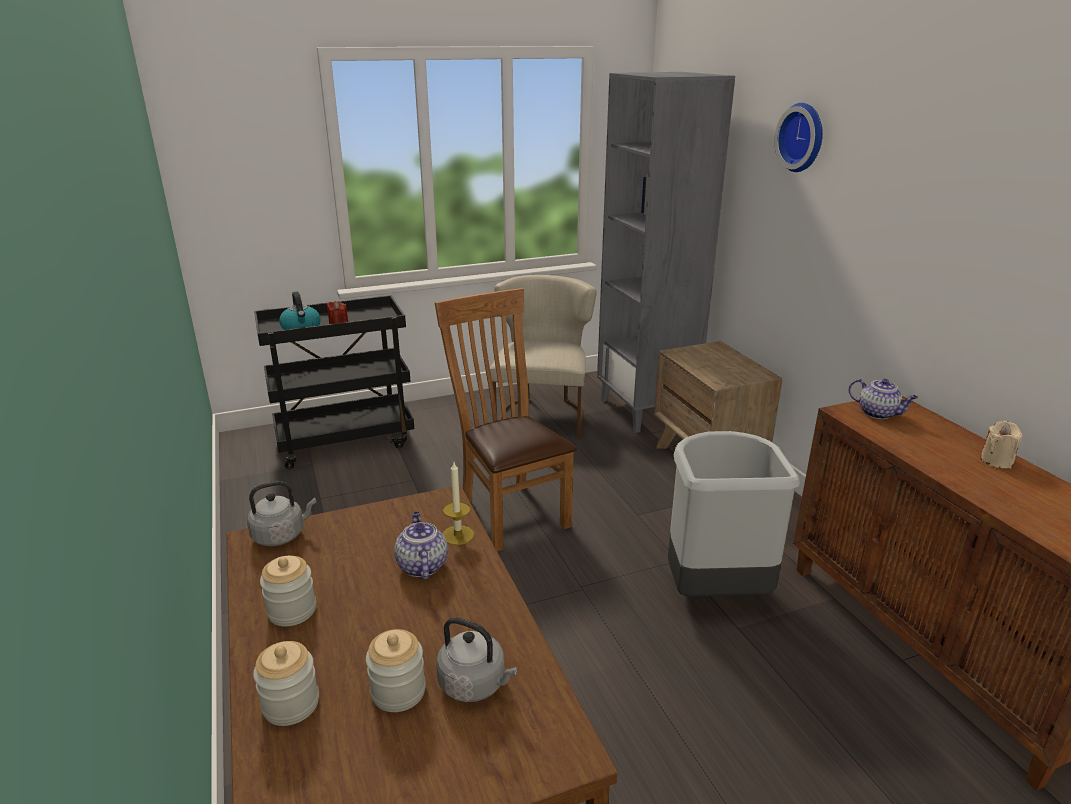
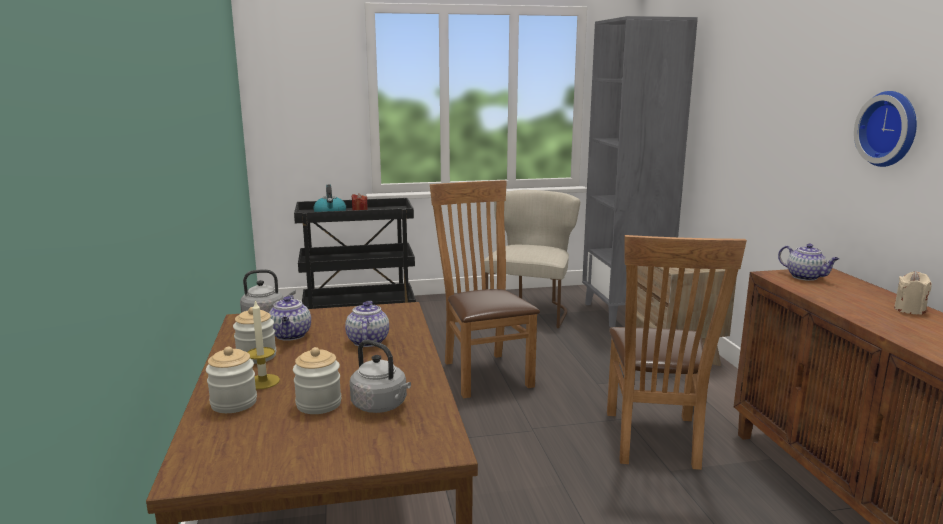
camera: 10 degrees right, 10 degrees down
candle [443,462,474,545] -> candle moved to [248,300,280,389]
grey trash can [668,431,800,596] -> brown chair [607,235,747,470]
wall clock [774,103,823,172] -> wall clock moved to [854,91,917,167]
none -> teapot [269,295,311,341]

